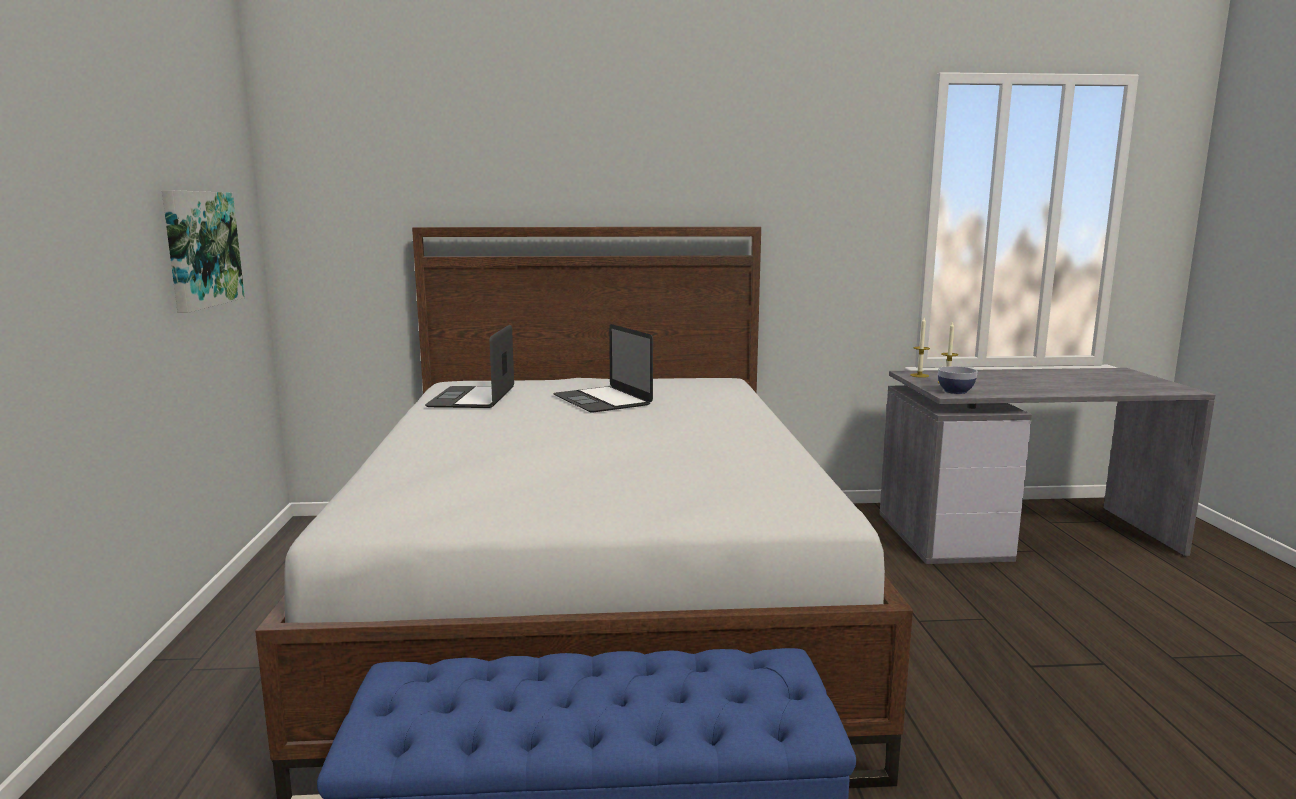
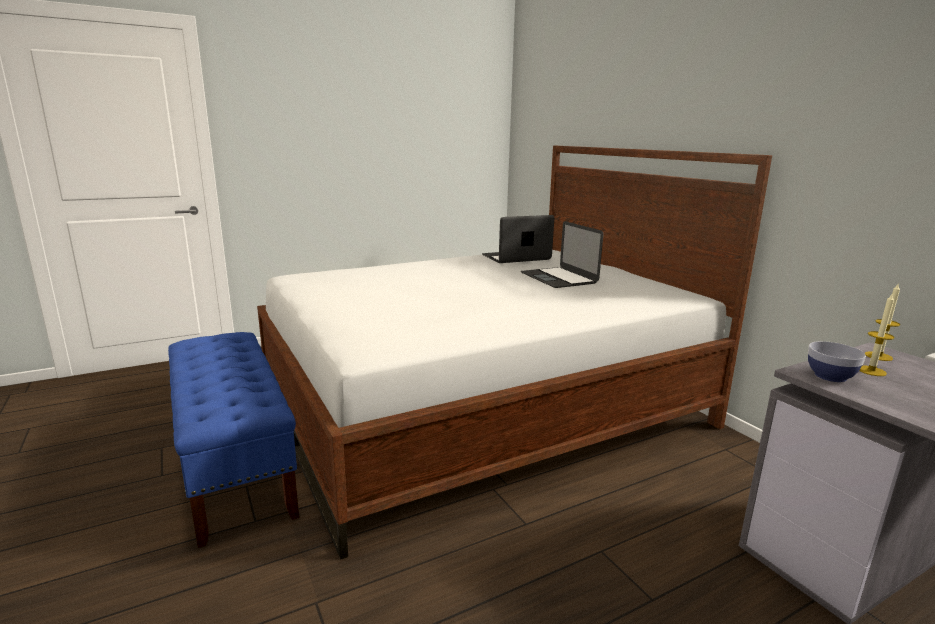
camera: 65 degrees right, 5 degrees up
picture [162,190,245,313] -> none
laptop [553,324,653,412] -> laptop turned 60 degrees counterclockwise [521,221,603,288]

